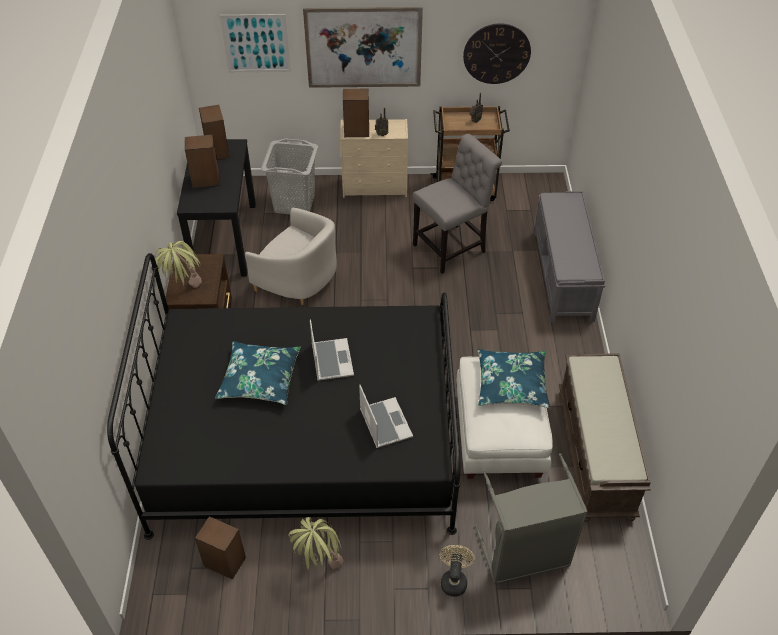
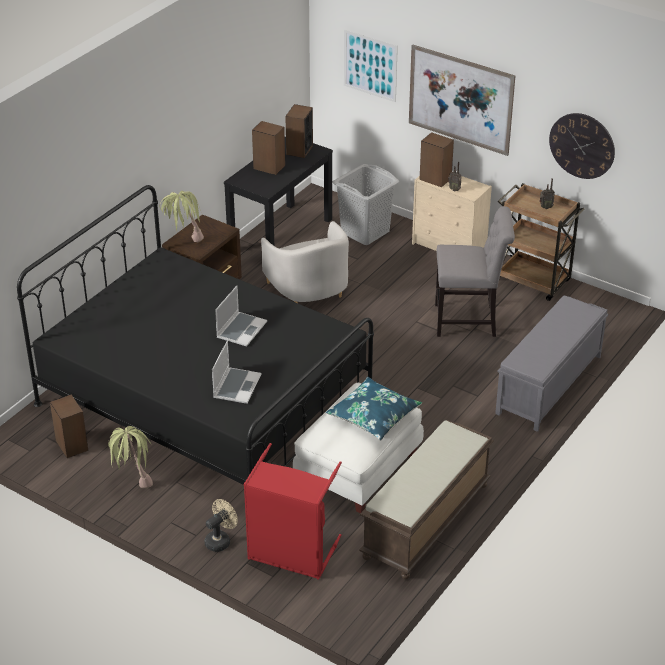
camera: 35 degrees right, 10 degrees down
blue pillow [215,341,301,405] -> none
grey laundry basket [475,453,588,584] -> red laundry basket [244,443,342,579]

